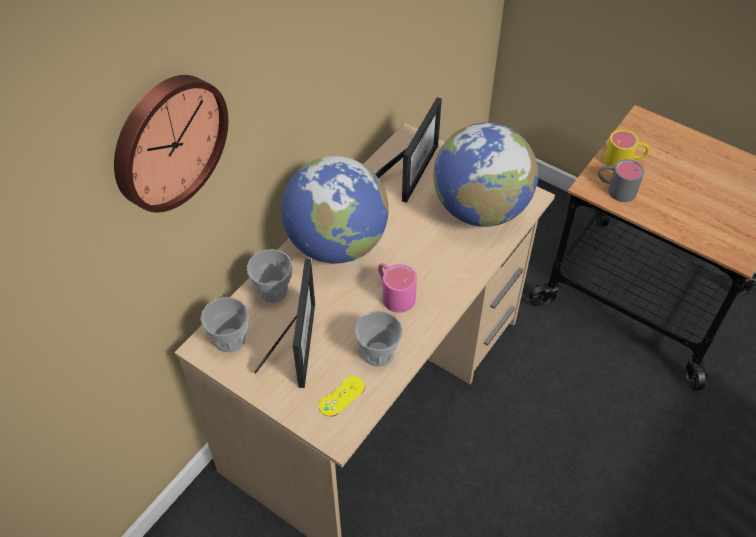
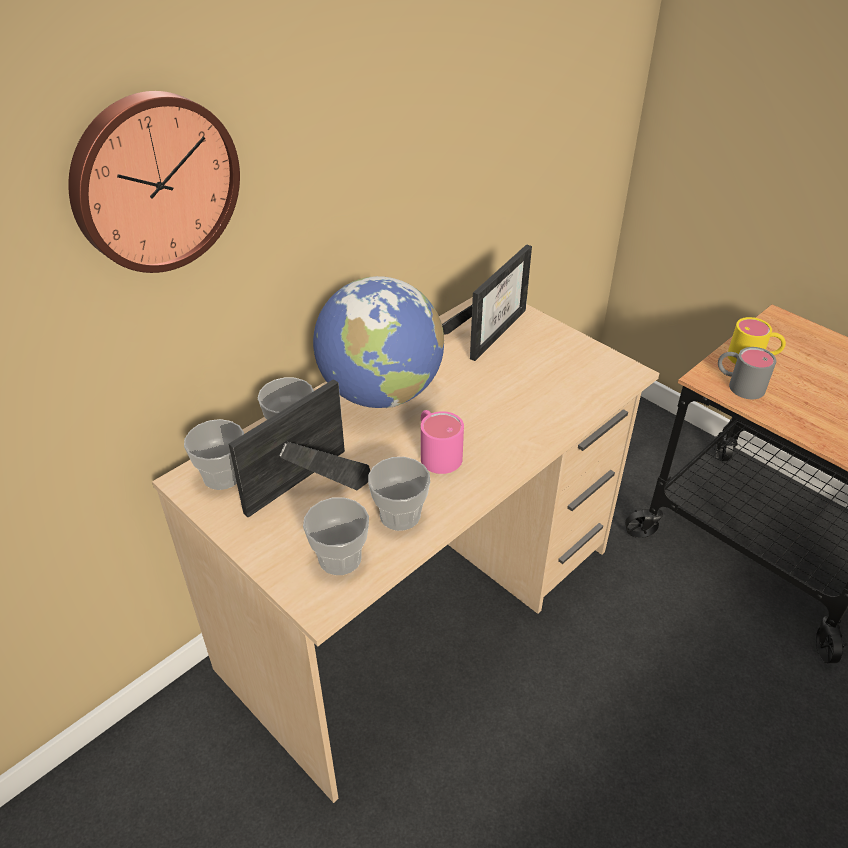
camera: 10 degrees right, 10 degrees down
picture frame [254,259,315,388] -> picture frame turned 150 degrees counterclockwise [228,379,370,517]
yellow game controller [319,376,365,417] -> cup [303,498,369,575]
globe [433,123,538,227] -> none

